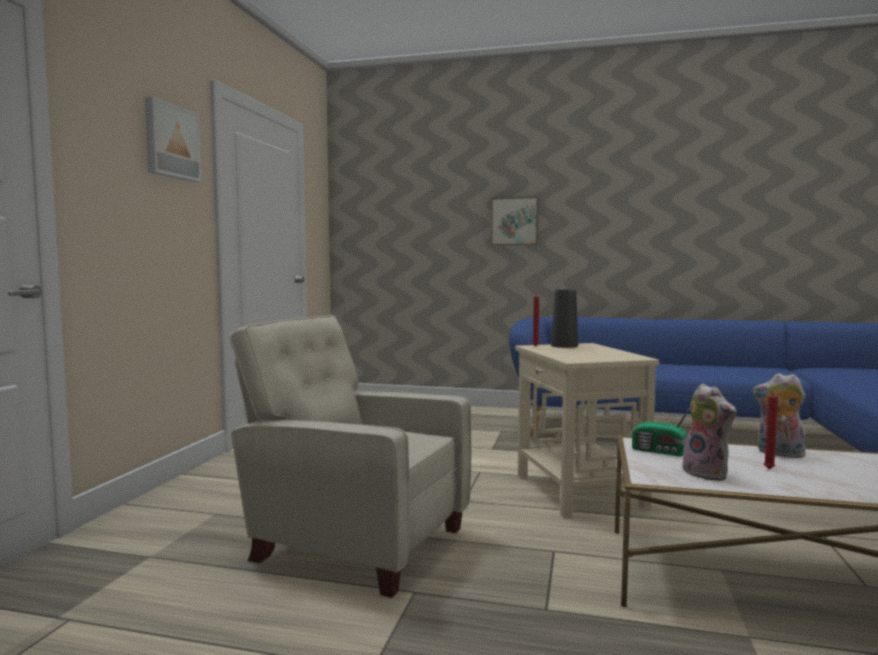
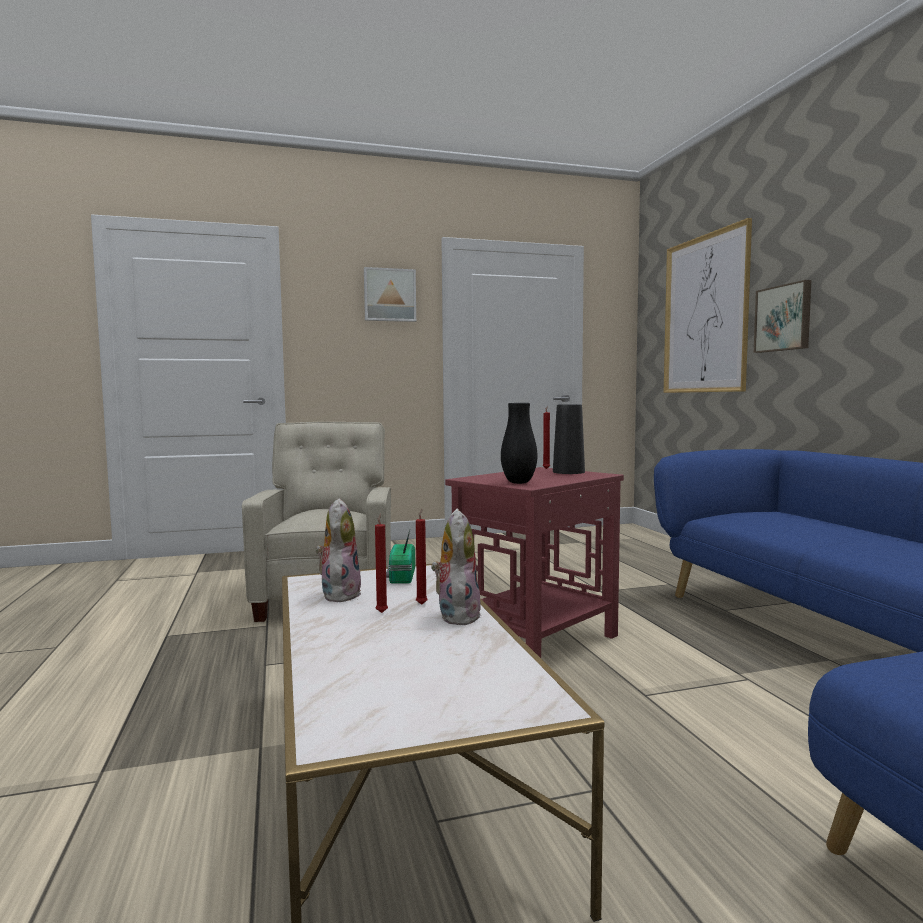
camera: 60 degrees right, 0 degrees up
beige side table [515,343,659,518] -> red side table [445,467,624,658]
plush toy [682,384,737,481] -> plush toy turned 150 degrees clockwise [316,498,361,602]
none -> red candle [416,509,428,605]
none -> black vase [501,403,537,484]
none -> picture [664,218,752,393]

